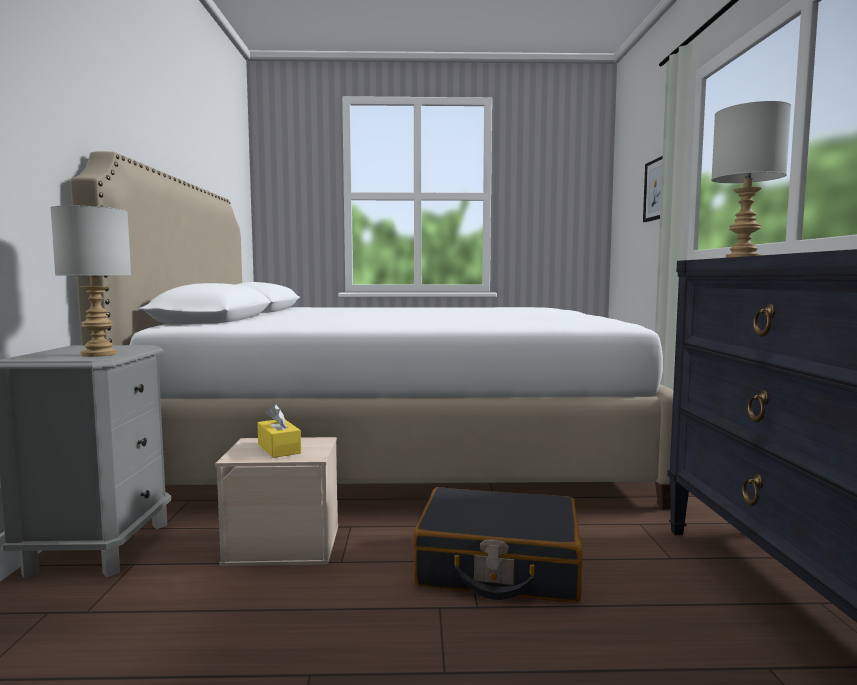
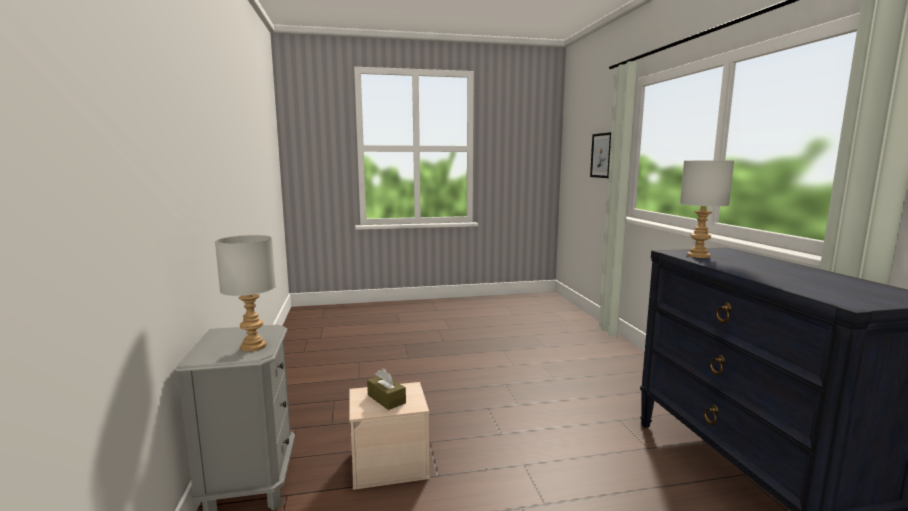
camera: 10 degrees left, 5 degrees up
white bed [70,151,674,509] -> none
yellow tissue box [257,404,301,458] -> brown tissue box [367,368,406,410]
black suitcase [413,487,583,603] -> none

